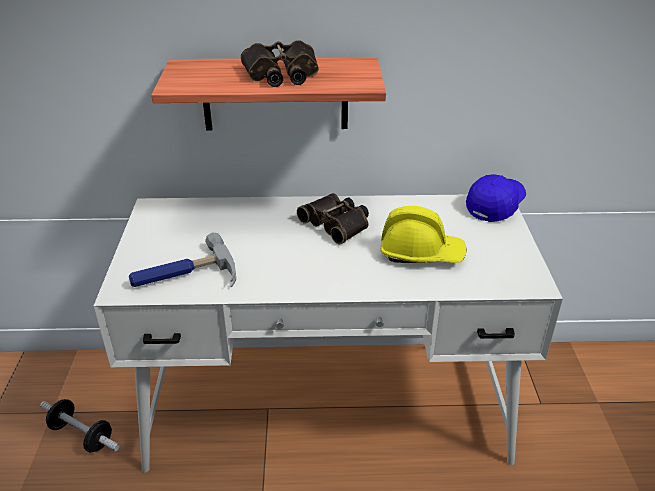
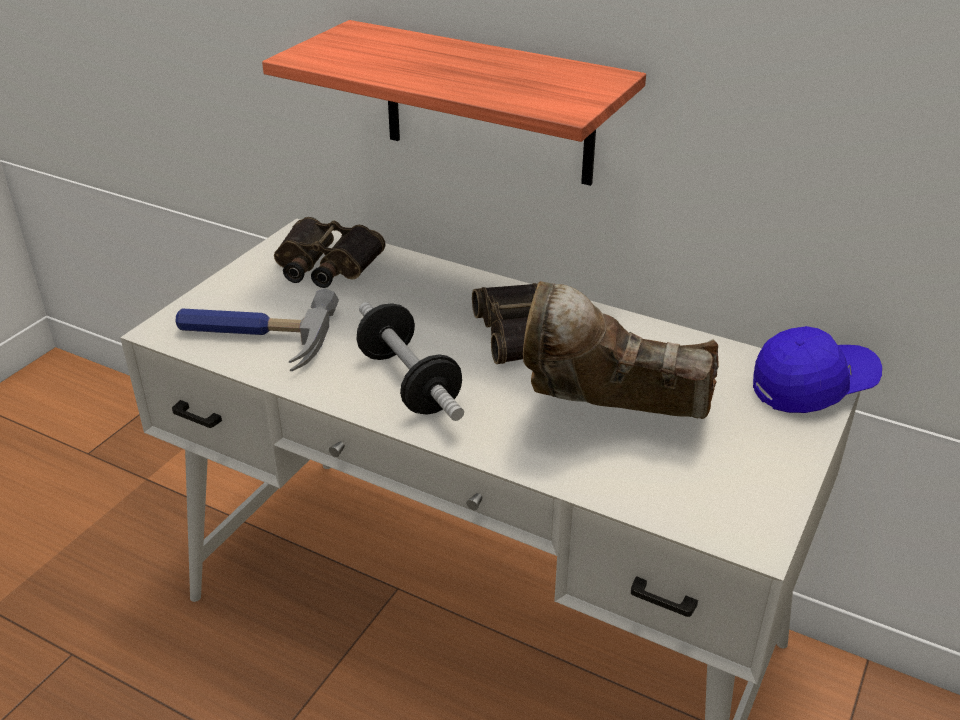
camera: 30 degrees right, 0 degrees up
dumbbell [40,399,120,452] -> dumbbell moved to [356,302,464,421]
binoculars [241,40,319,87] -> binoculars moved to [274,217,386,288]
yellow hard hat [381,206,467,263] -> brown boot [523,281,719,419]

